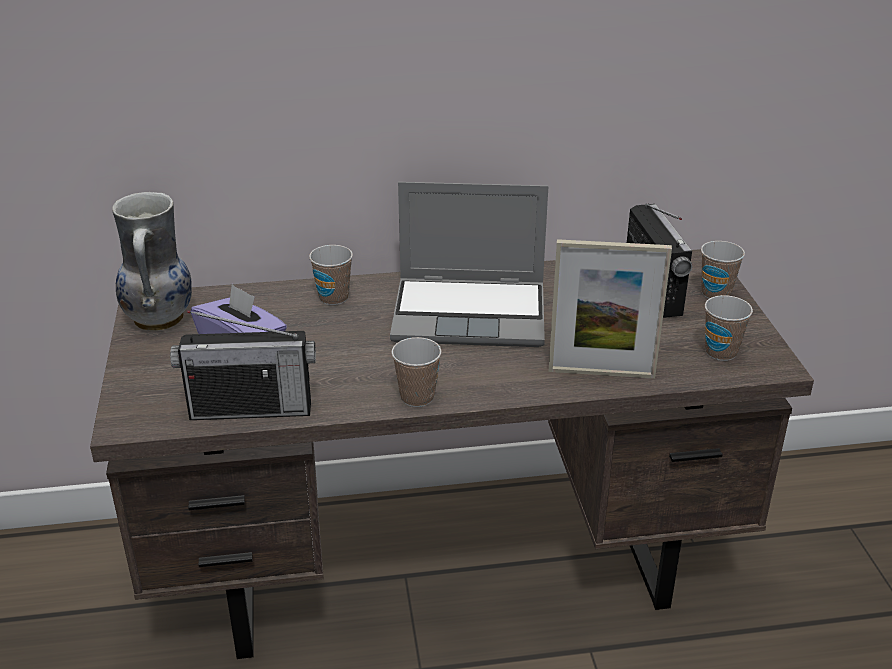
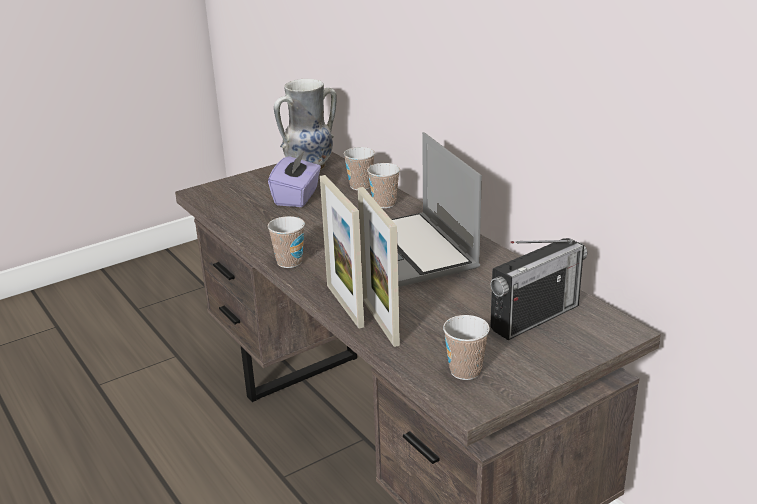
camera: 65 degrees right, 5 degrees down
radio [170,310,316,420] -> none
cup [701,241,745,299] -> cup moved to [344,147,375,190]
none -> picture frame [320,175,364,328]

